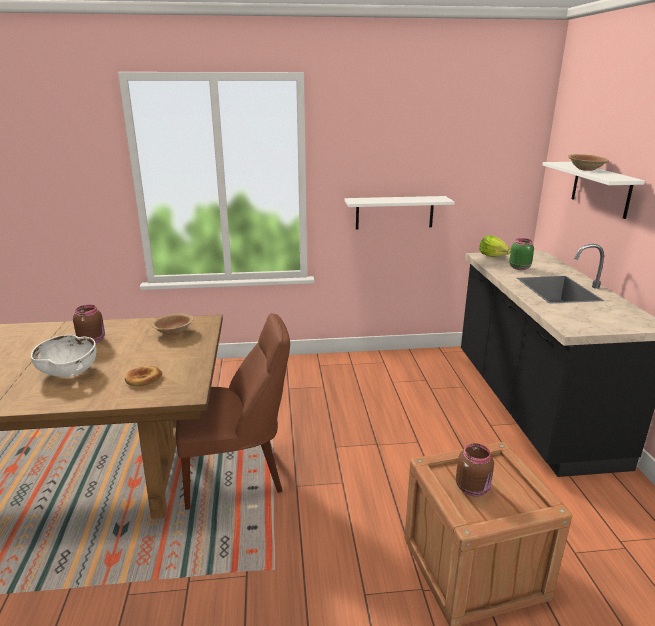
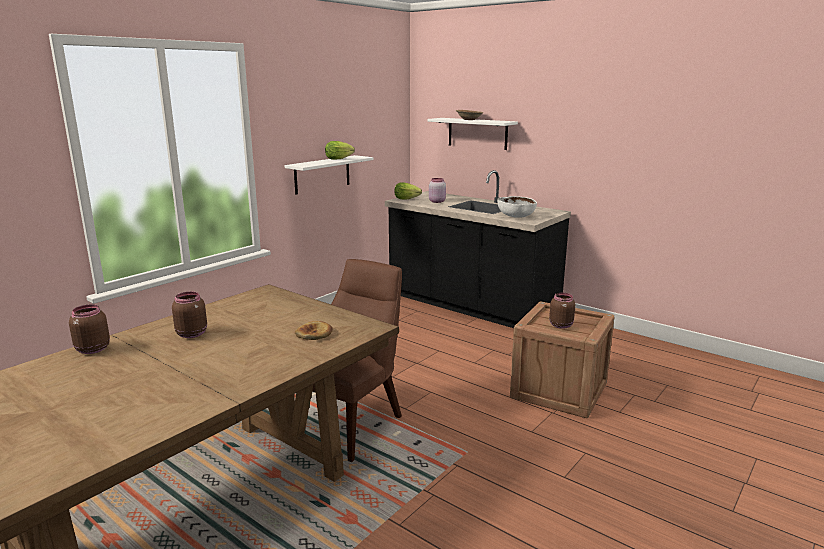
camera: 45 degrees left, 5 degrees down
white bowl [31,335,96,377] -> white bowl moved to [497,196,537,218]
brown bowl [151,314,194,336] -> none
green jar [509,238,534,270] -> pink jar [429,178,446,203]
none -> brown jar [69,304,110,354]
none -> lettuce [325,141,355,160]

